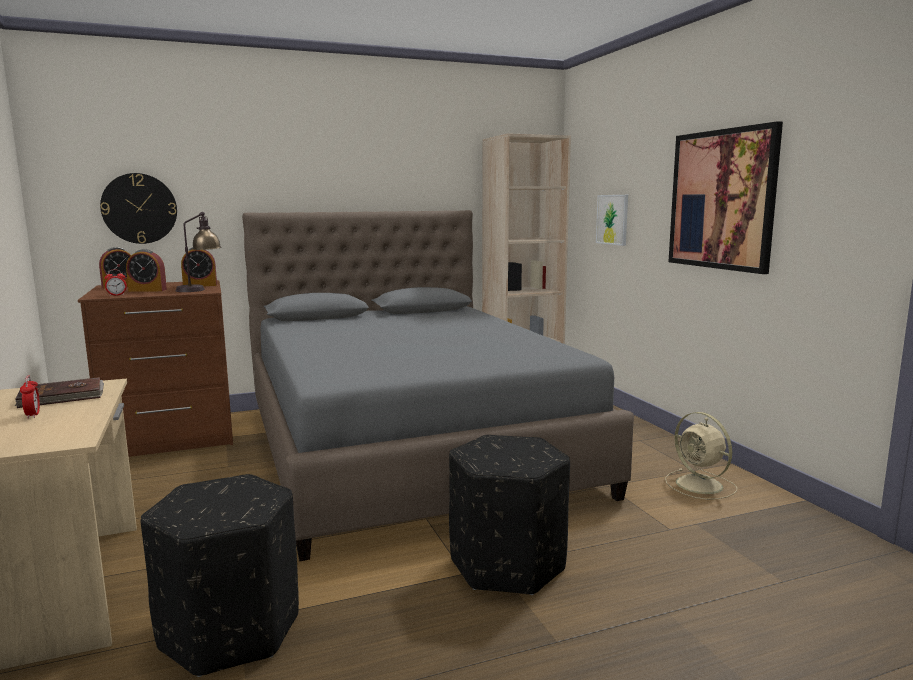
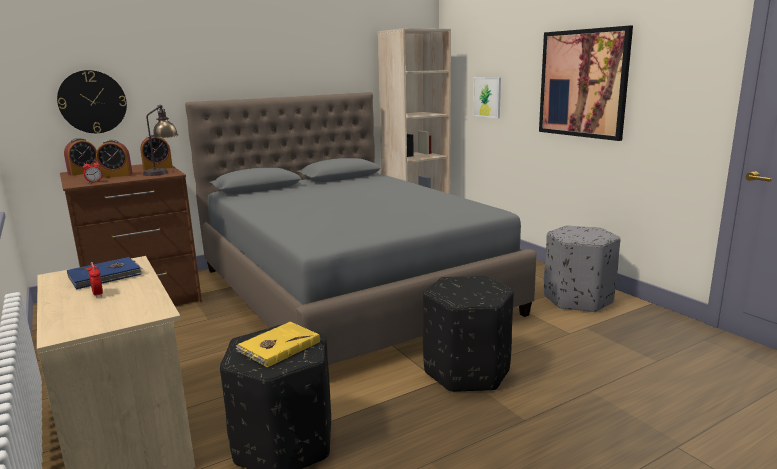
camera: 10 degrees left, 5 degrees up
brown book [15,377,104,408] -> blue book [67,257,143,290]
beige fan [665,412,737,500] -> grey ottoman [544,226,621,313]
none -> yellow book [235,322,320,368]

